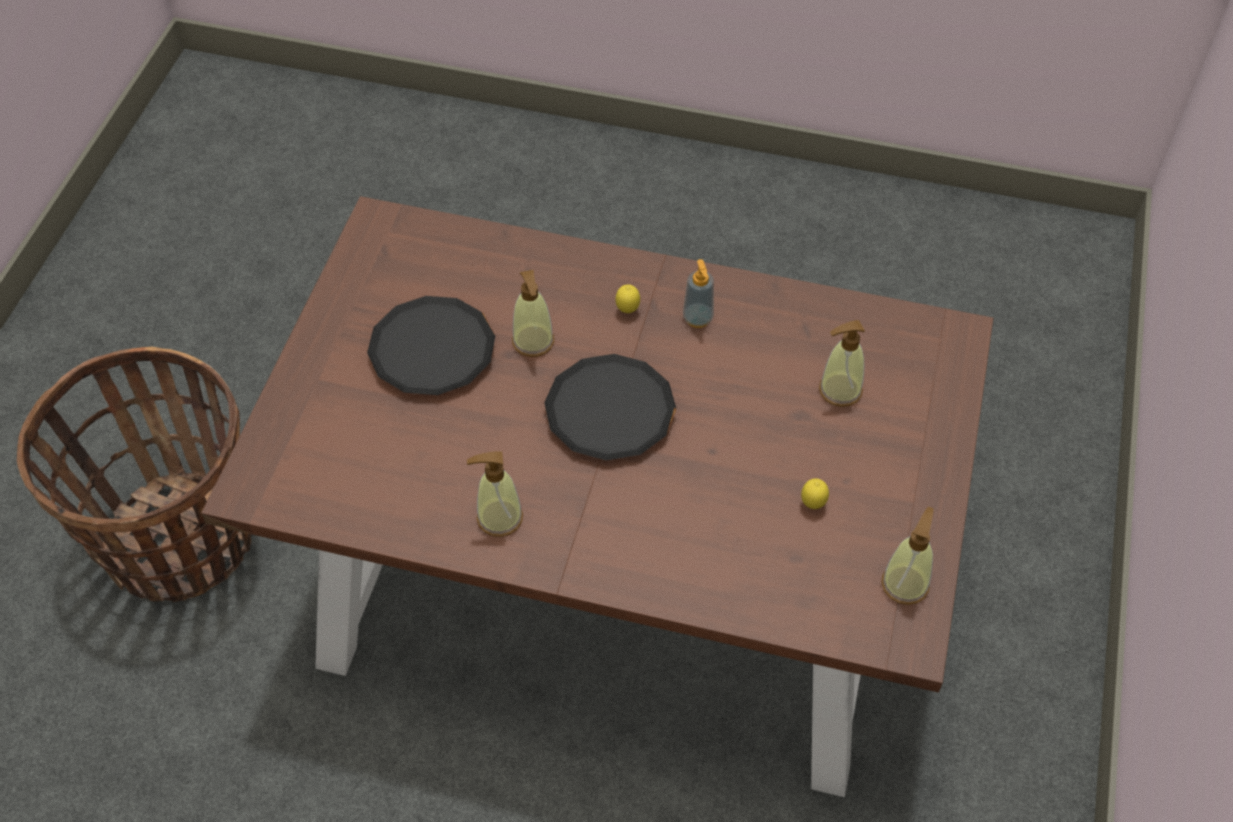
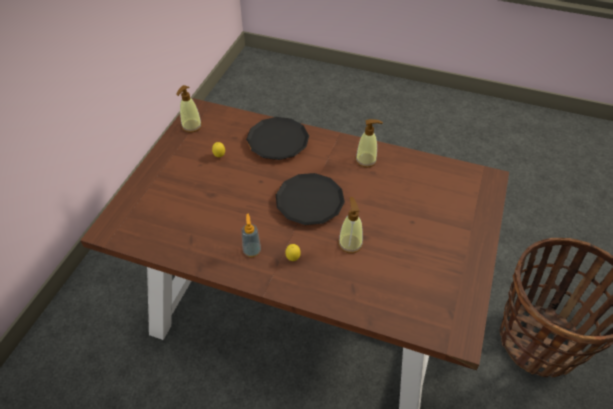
camera: 175 degrees left, 5 degrees down
black plate [367,296,495,395] -> black plate moved to [246,117,309,160]
soap dispenser [819,320,865,407] -> none

